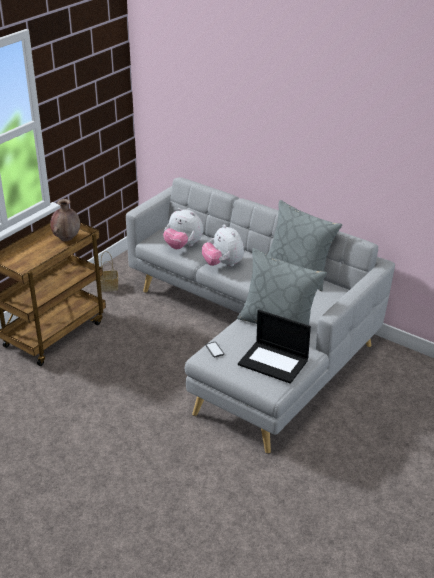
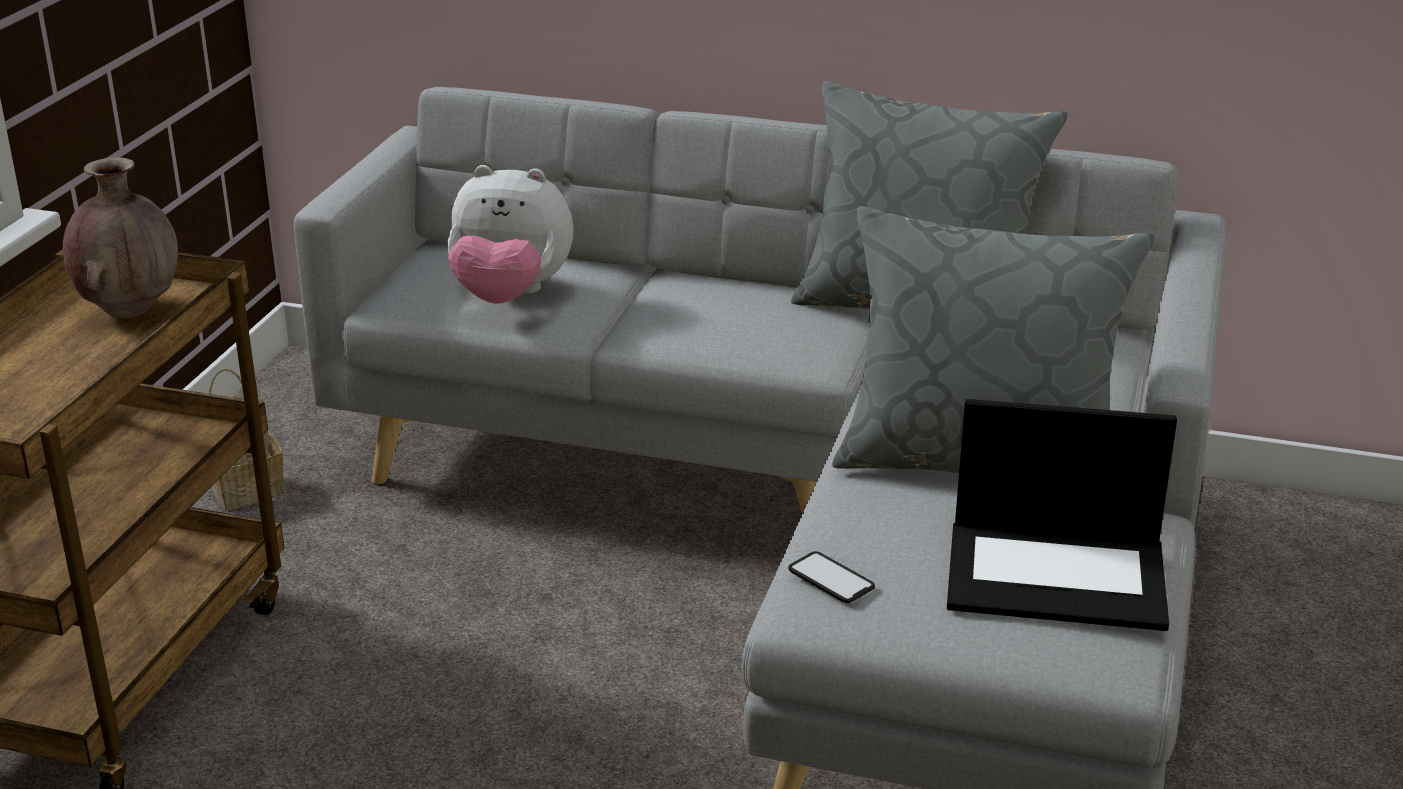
camera: 20 degrees left, 5 degrees down
plush toy [202,225,244,267] -> none

